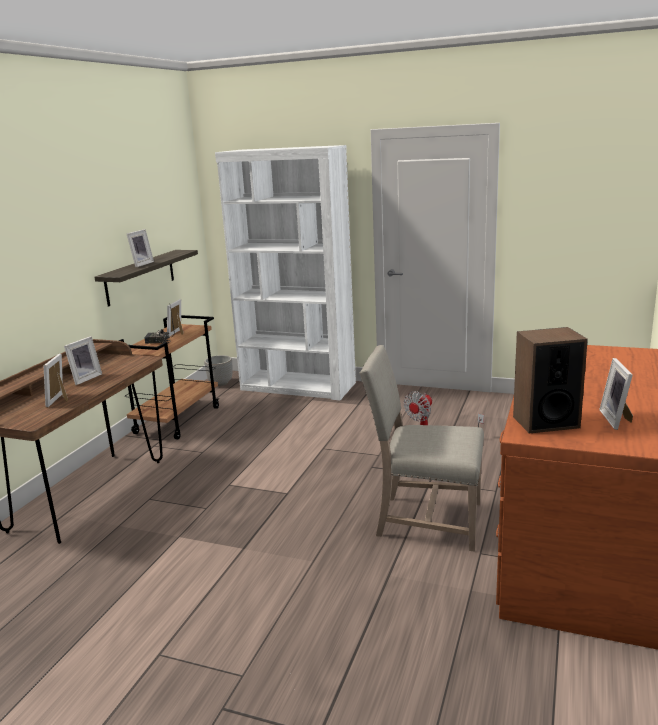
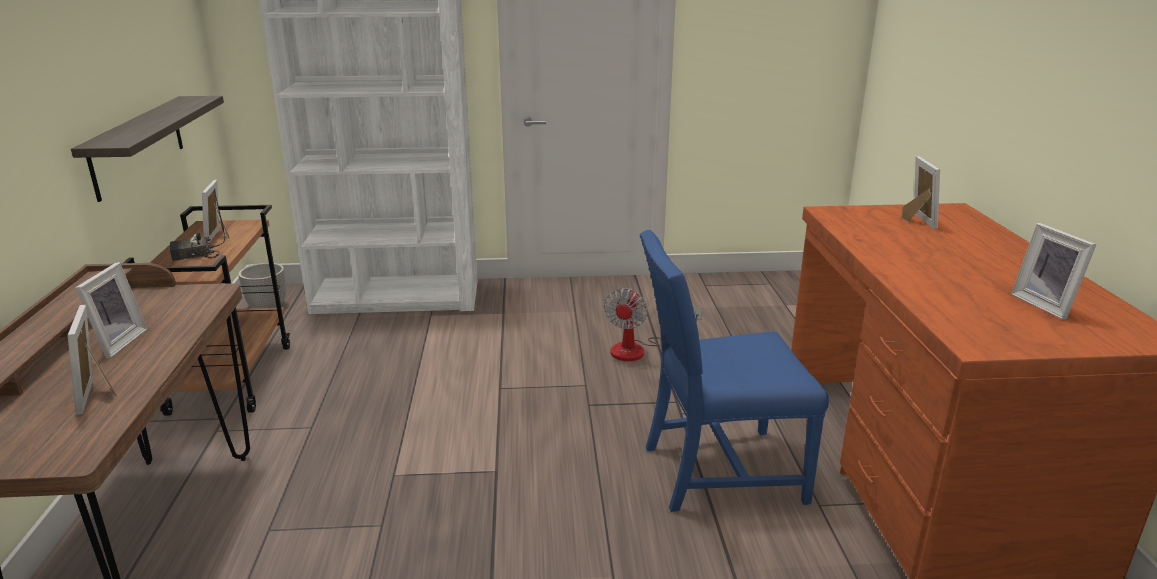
camera: 25 degrees left, 5 degrees up
picture frame [127,229,154,267] -> picture frame moved to [902,156,940,229]
beige chair [359,345,484,551] -> blue chair [640,230,829,512]
speaker [513,327,588,434] -> none

